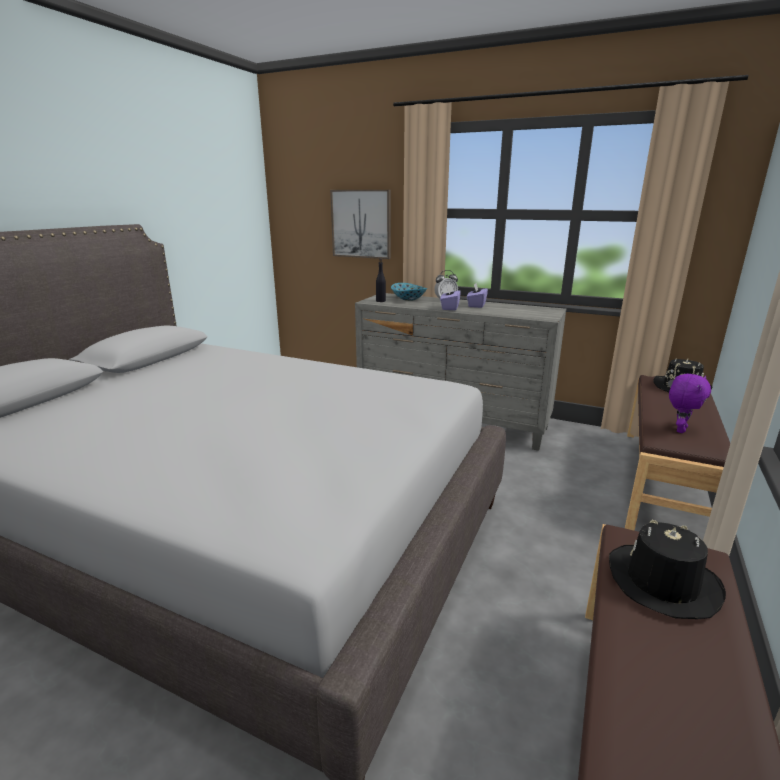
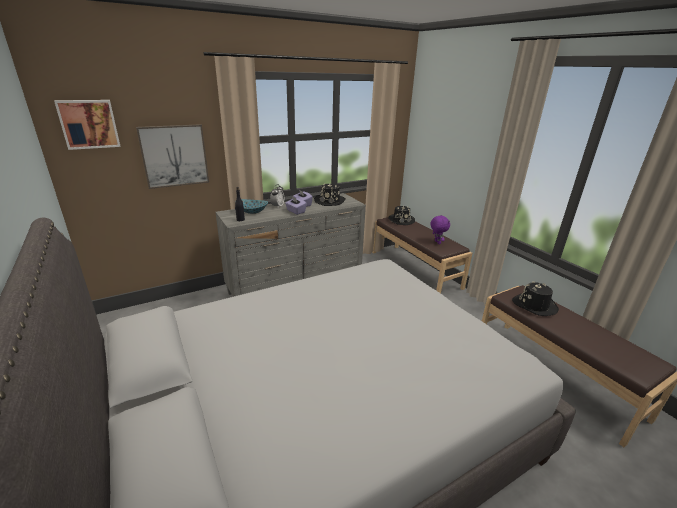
camera: 55 degrees left, 5 degrees up
none -> picture [54,100,121,150]
none -> black hat [314,183,346,206]

